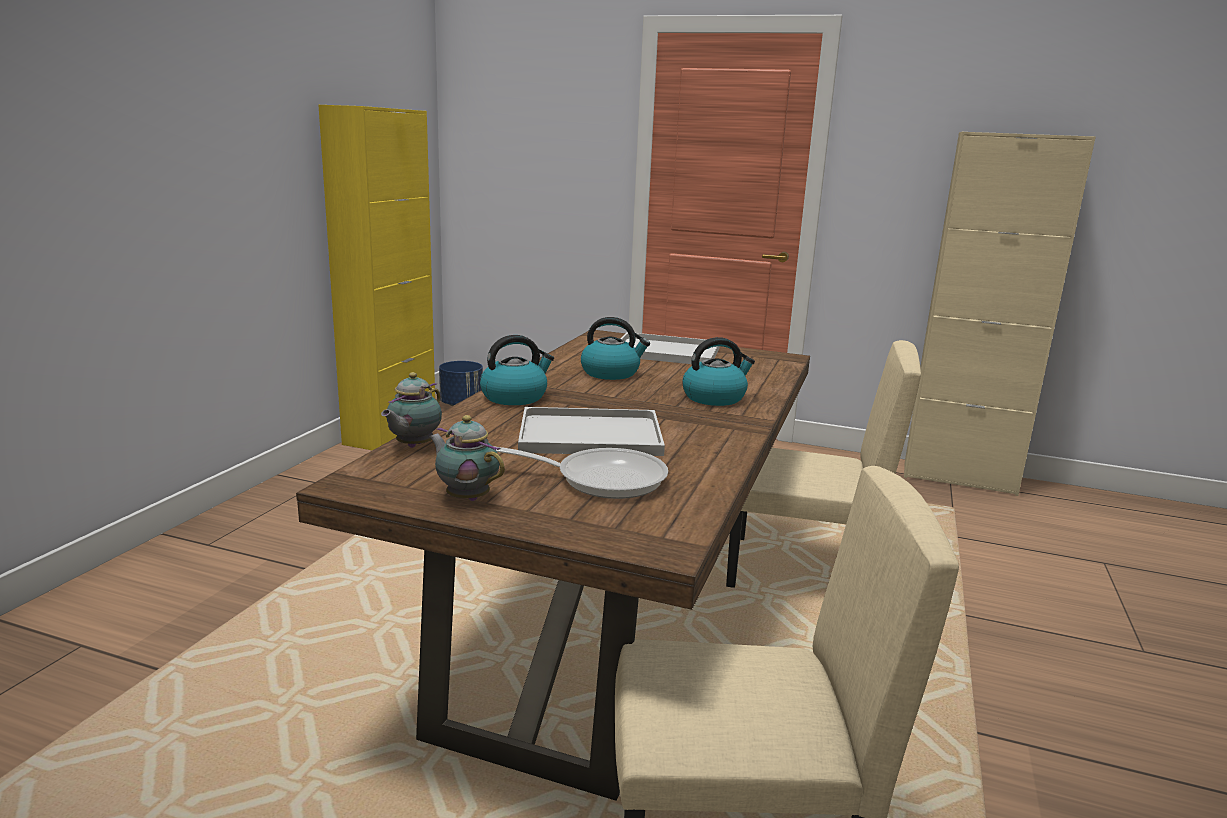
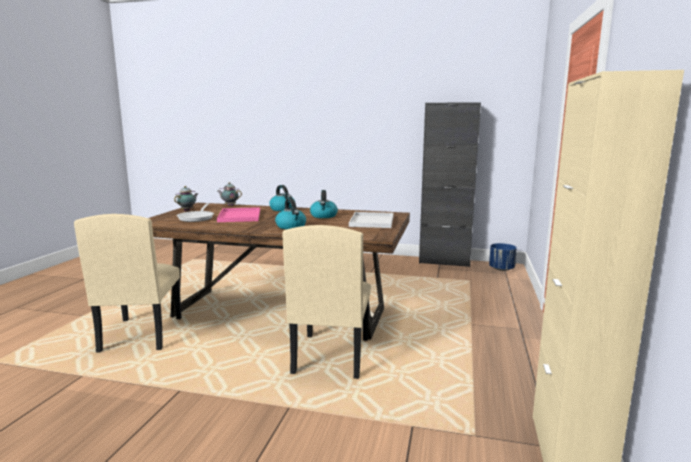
camera: 85 degrees right, 5 degrees down
yellow cabinet [318,105,435,450] -> black cabinet [419,102,481,267]
white tray [518,407,665,456] -> pink tray [217,207,260,222]

